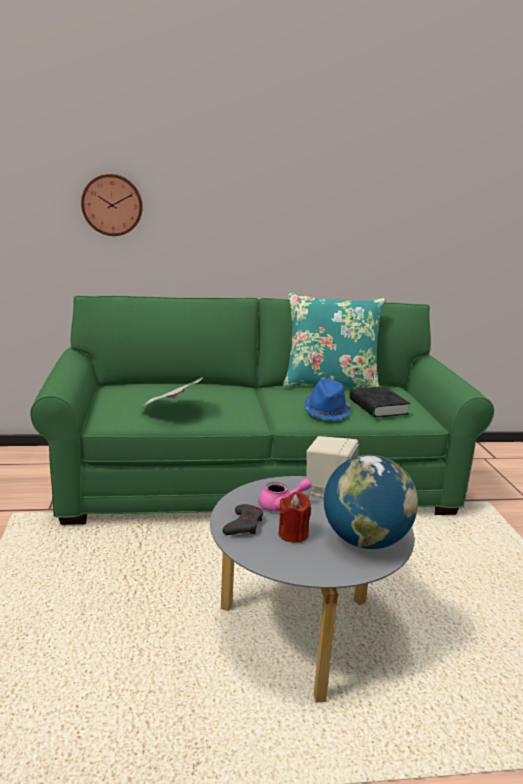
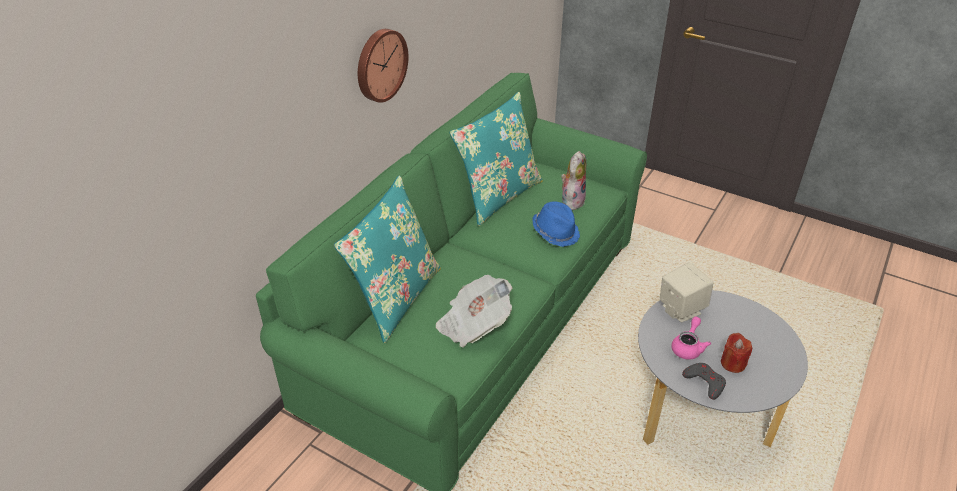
camera: 50 degrees left, 20 degrees up
wall clock [81,174,143,236] -> wall clock moved to [358,29,408,103]
globe [324,455,418,549] -> none
black book [350,386,410,417] -> plush toy [561,151,586,210]
none -> turquoise pillow [334,175,441,343]

